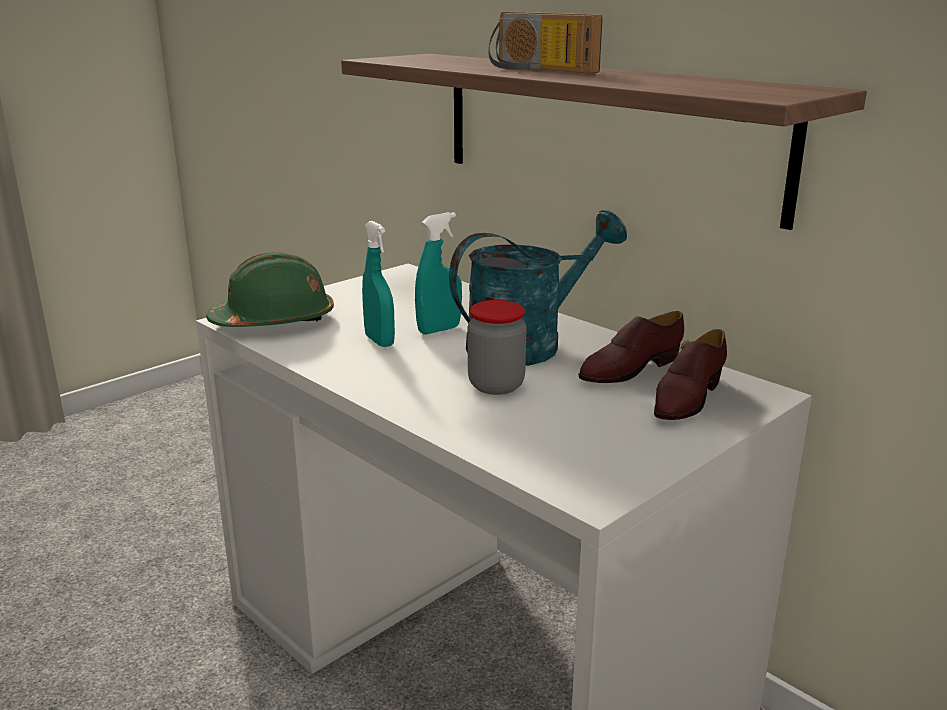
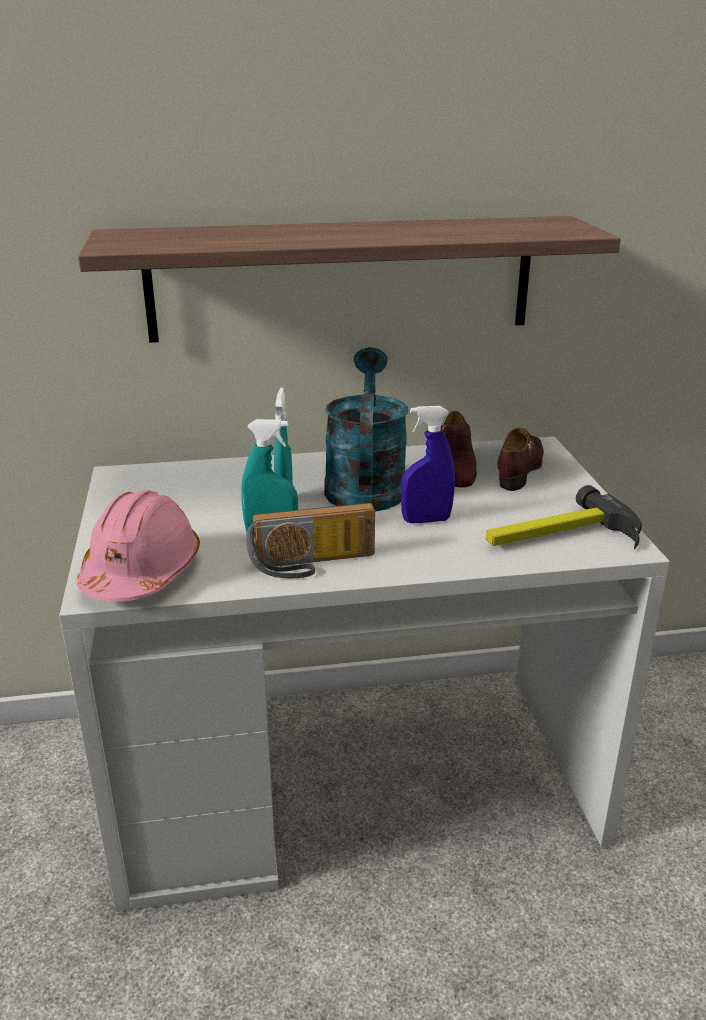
camera: 55 degrees left, 5 degrees up
green hard hat [206,252,334,327] -> pink hard hat [77,490,200,602]
jar [468,300,527,395] -> blue spray bottle [401,406,455,523]
radio [488,12,603,74] -> radio moved to [246,503,375,578]
brown shoe [654,329,727,420] -> brown shoe turned 135 degrees counterclockwise [497,428,544,491]
none -> hammer [486,485,642,550]

